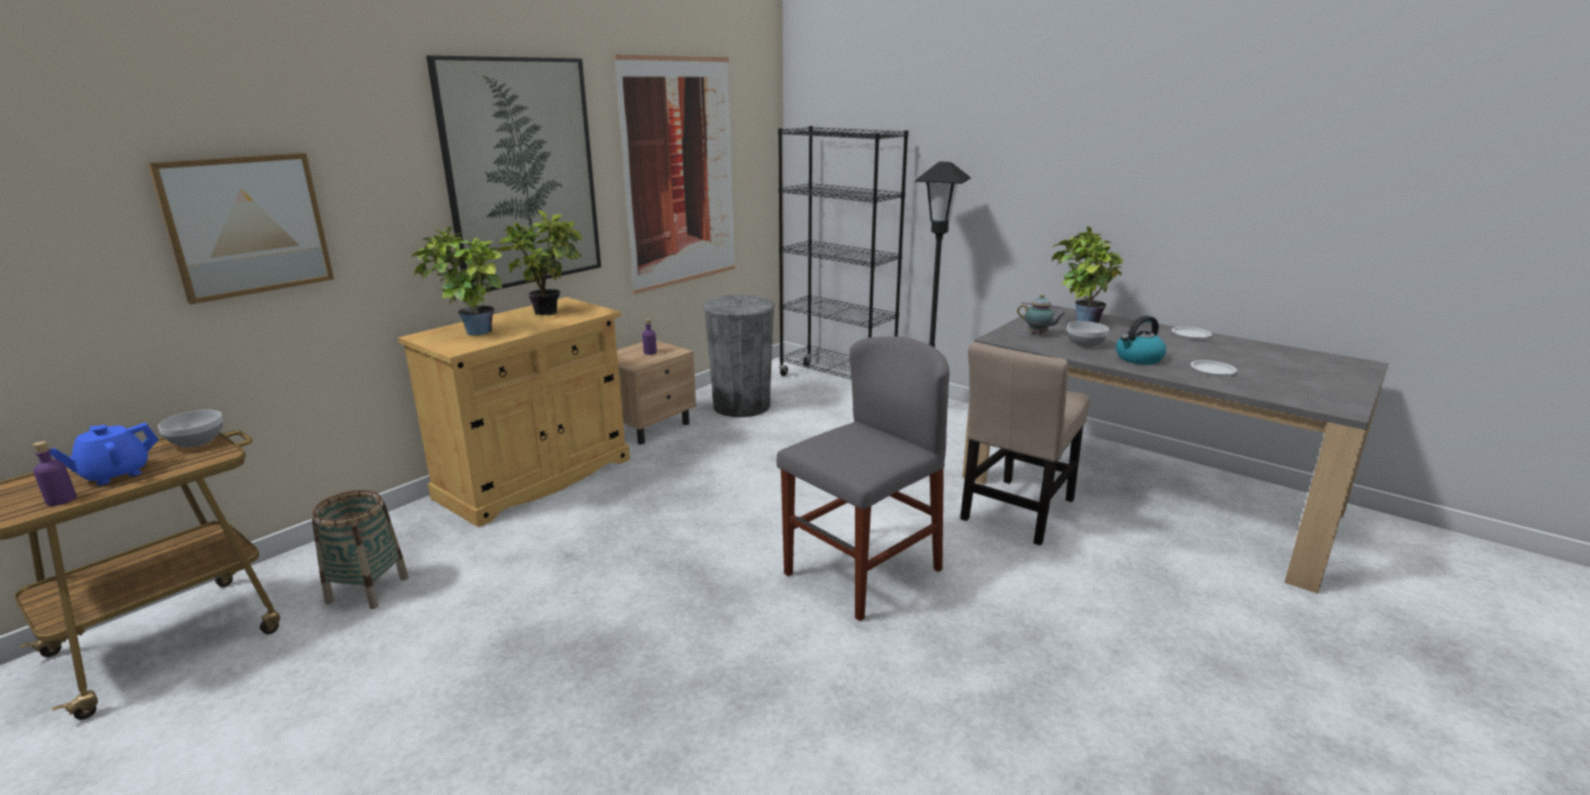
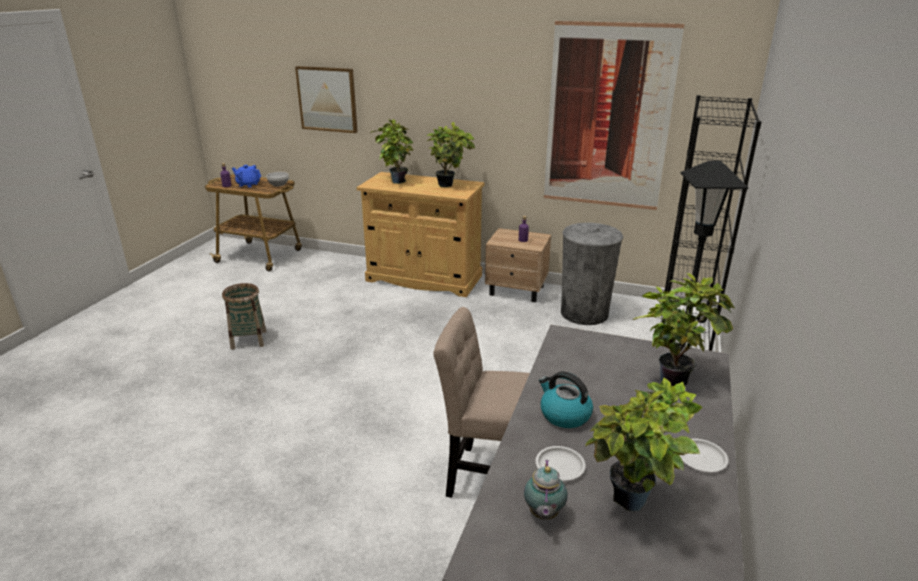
camera: 70 degrees right, 5 degrees up
basket [312,490,409,609] -> basket moved to [222,283,266,350]
picture [426,55,601,292] -> none
grey chair [776,336,950,621] -> none
teapot [1017,294,1066,334] -> teapot moved to [524,460,568,520]
bowl [1067,321,1109,348] -> none
none -> potted plant [585,377,702,511]

